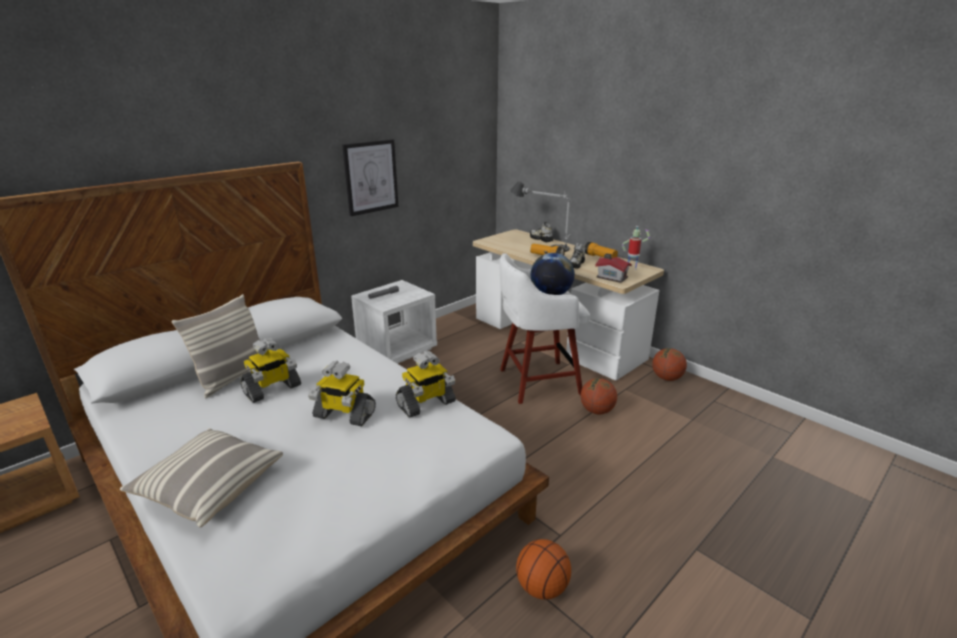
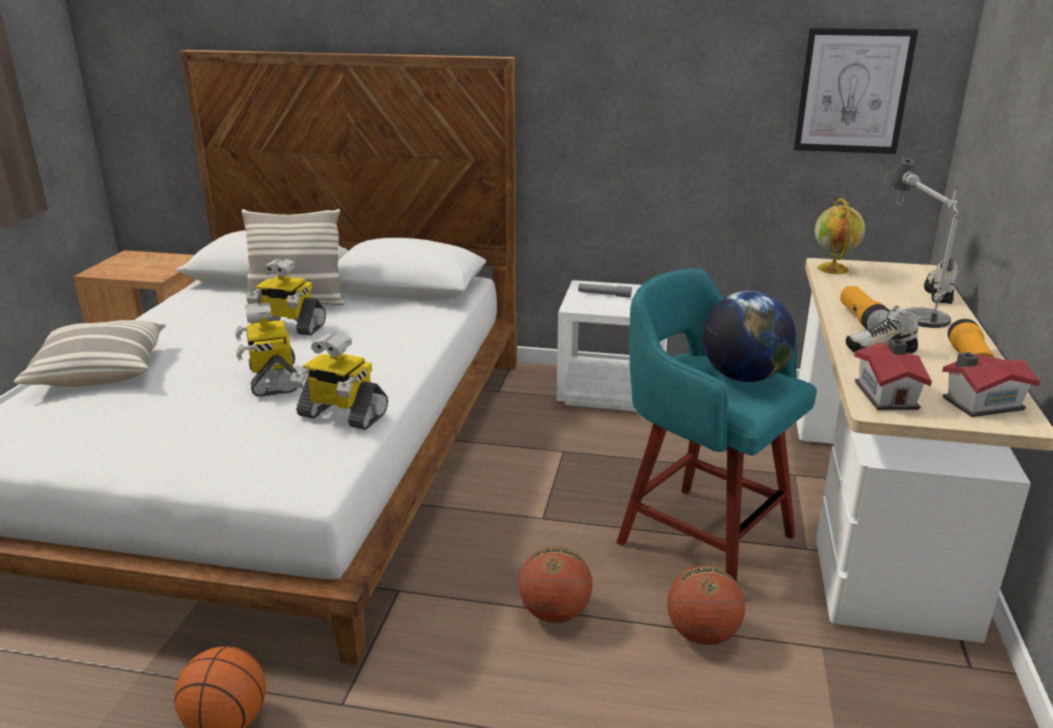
camera: 55 degrees right, 0 degrees up
picture [342,139,398,216] -> picture moved to [794,28,918,154]
white stool [500,253,590,404] -> turquoise stool [617,268,817,582]
toy robot [622,226,650,270] -> toy house [942,352,1040,417]
basketball [652,348,687,381] -> basketball moved to [518,546,593,623]
none -> globe [815,198,865,274]

